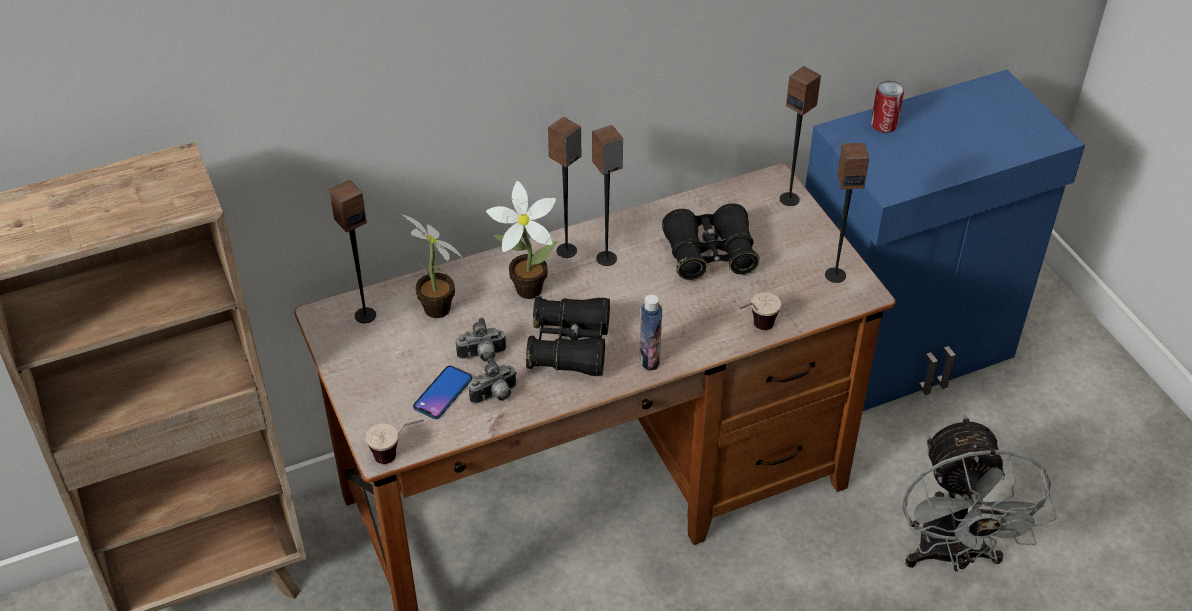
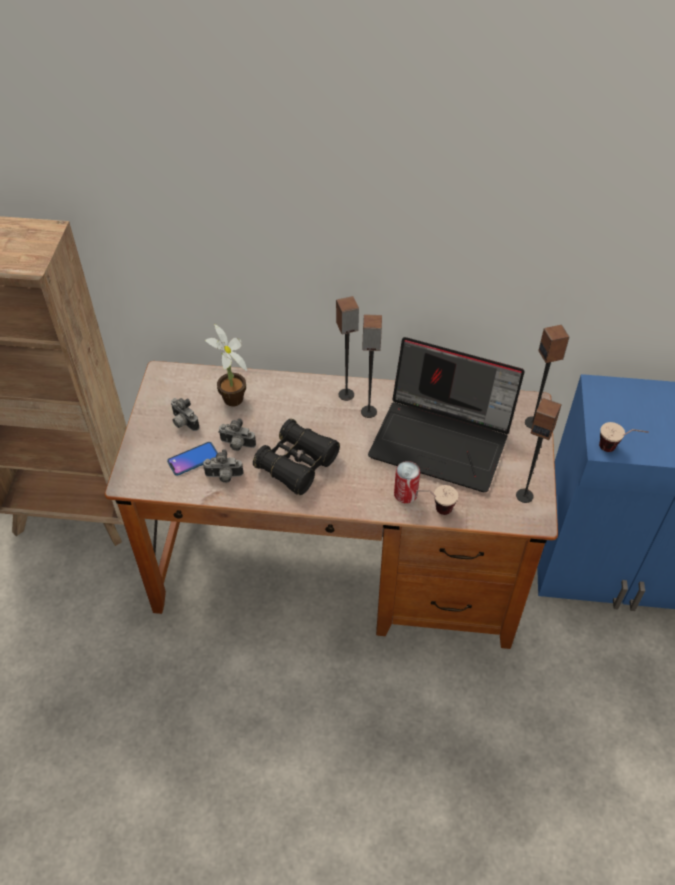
camera: 30 degrees right, 5 degrees up
speaker [329,180,376,323] -> none
cup [366,420,424,464] -> cup moved to [599,422,649,452]
potted plant [486,181,557,299] -> none
bottle [639,294,662,370] -> none
black binoculars [662,203,760,280] -> laptop [368,337,525,492]
can [871,81,904,133] -> can moved to [394,461,420,503]
grey fan [903,415,1057,571] -> none
none -> camera [171,398,199,431]

